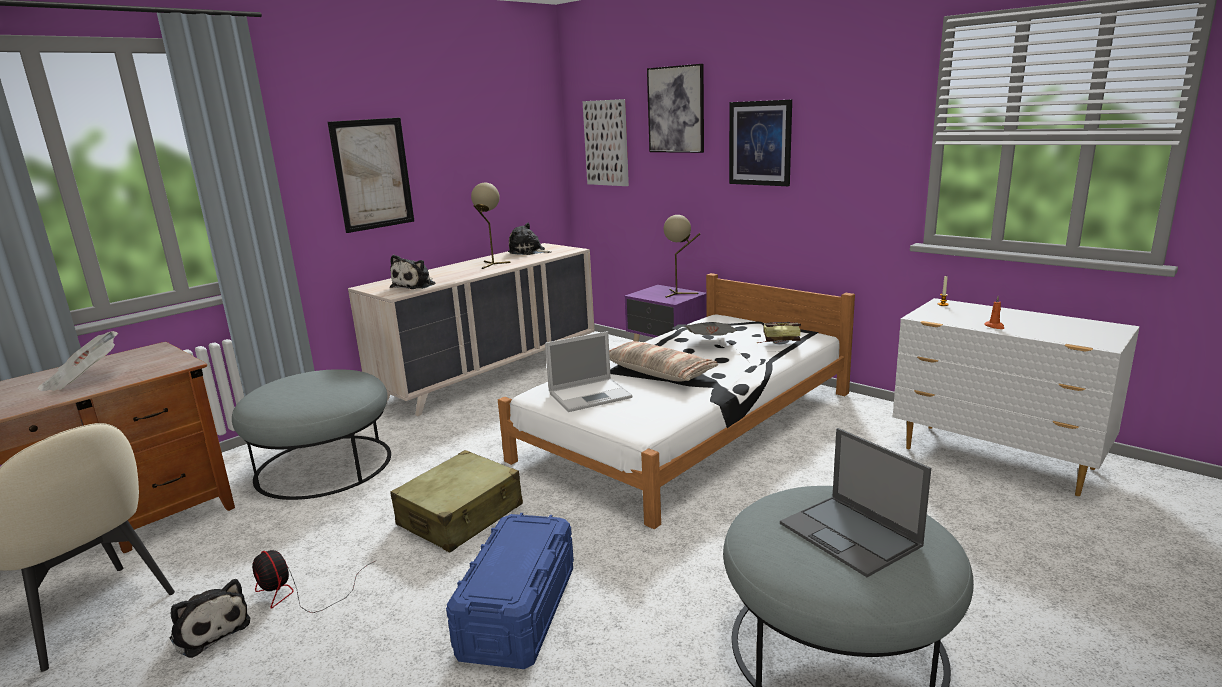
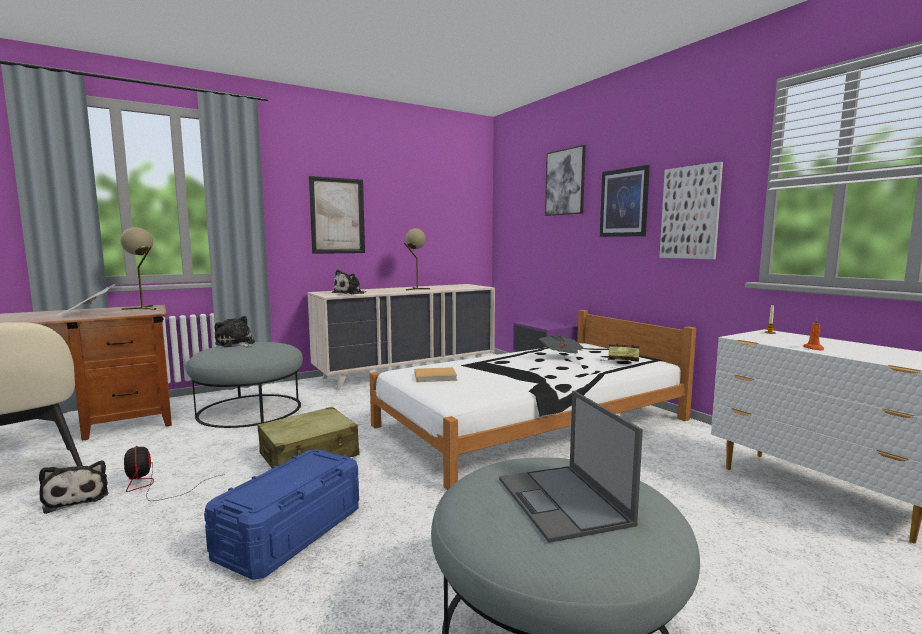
camera: 15 degrees right, 10 degrees down
plush toy [508,222,552,255] -> plush toy moved to [215,316,255,347]
laptop [545,331,632,412] -> beige book [415,367,457,382]
picture [582,99,629,186] -> picture moved to [659,162,723,259]
pillow [609,341,718,381] -> none
beige table lamp [664,215,700,298] -> beige table lamp moved to [120,227,156,310]

